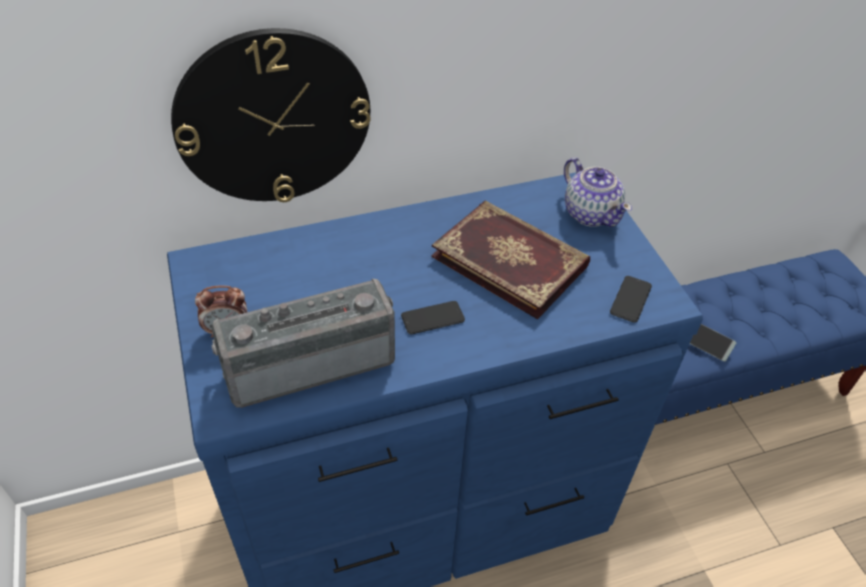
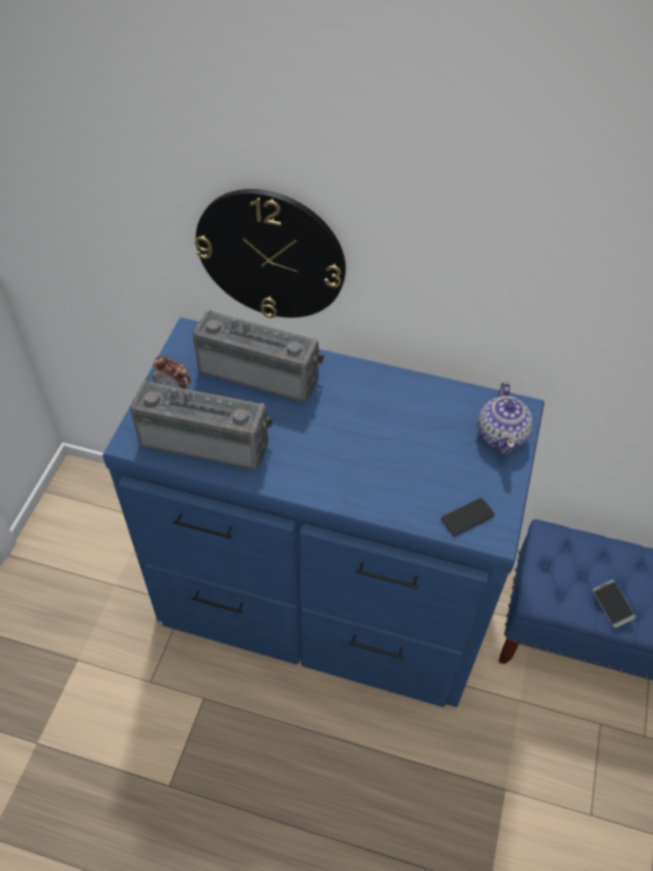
camera: 35 degrees right, 5 degrees up
phone [401,301,465,334] -> none
book [431,201,590,319] -> none
none -> radio [193,310,325,402]

